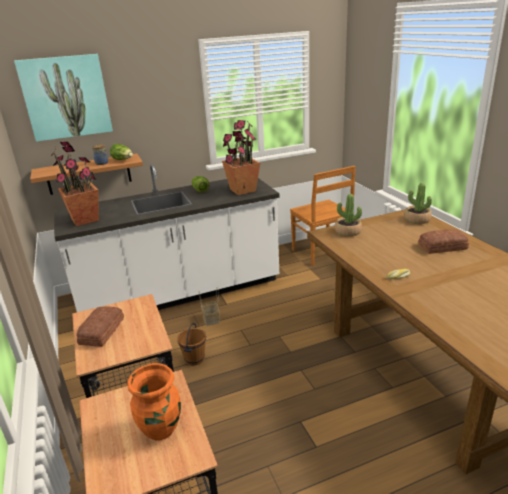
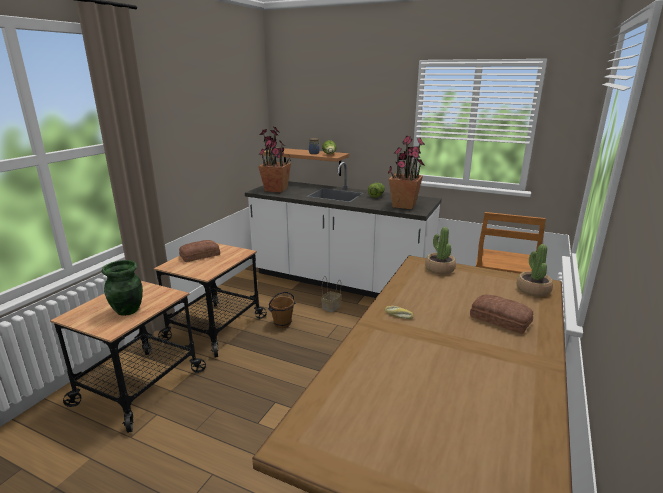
camera: 45 degrees right, 5 degrees down
picture [14,54,113,142] -> none
orange vase [127,363,181,440] -> green vase [102,260,143,316]

